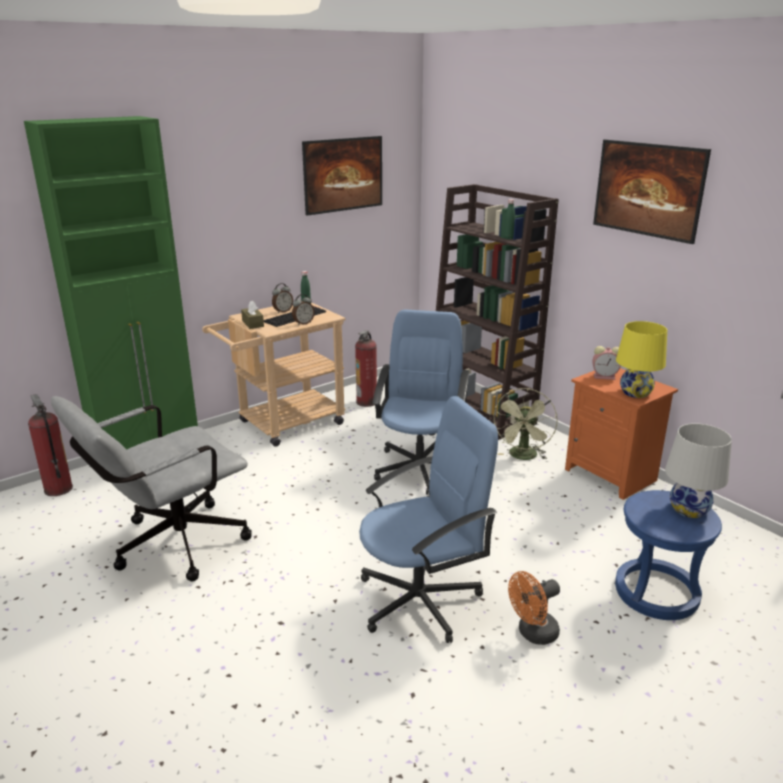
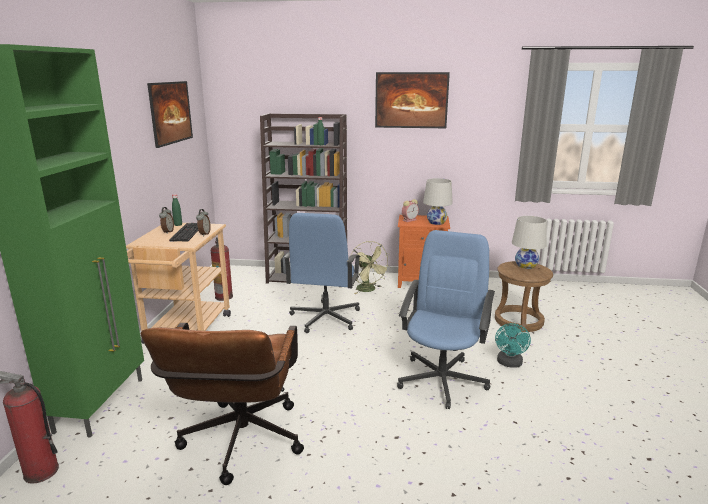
camera: 45 degrees left, 5 degrees down
grey office chair [51,396,252,581] -> brown office chair [141,323,304,485]
brown tissue box [241,301,264,329] -> none
blue office chair [372,310,470,495] -> blue office chair turned 135 degrees counterclockwise [284,213,361,333]
orange fan [508,571,560,645] -> turquoise fan [495,323,531,368]
blue stool [615,490,722,620] -> brown stool [495,261,553,332]
yellow table lamp [616,321,667,398] -> white table lamp [423,178,453,225]

